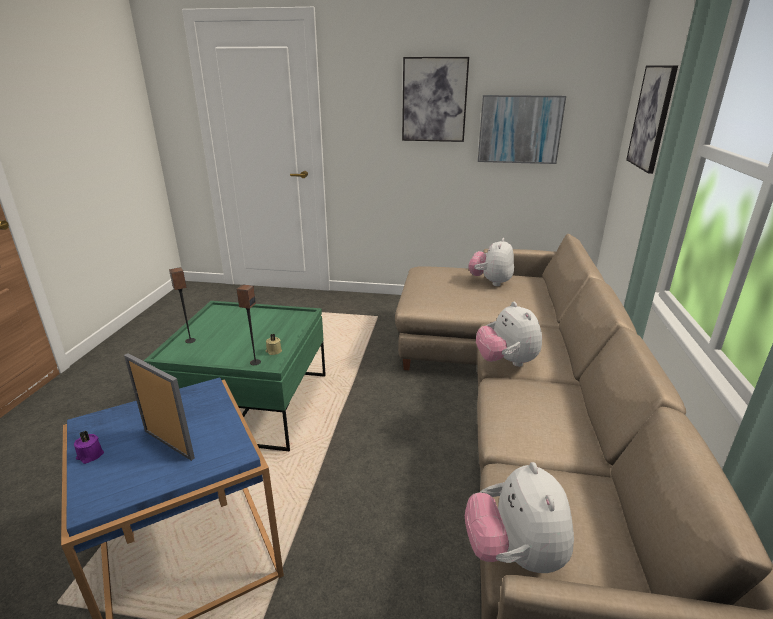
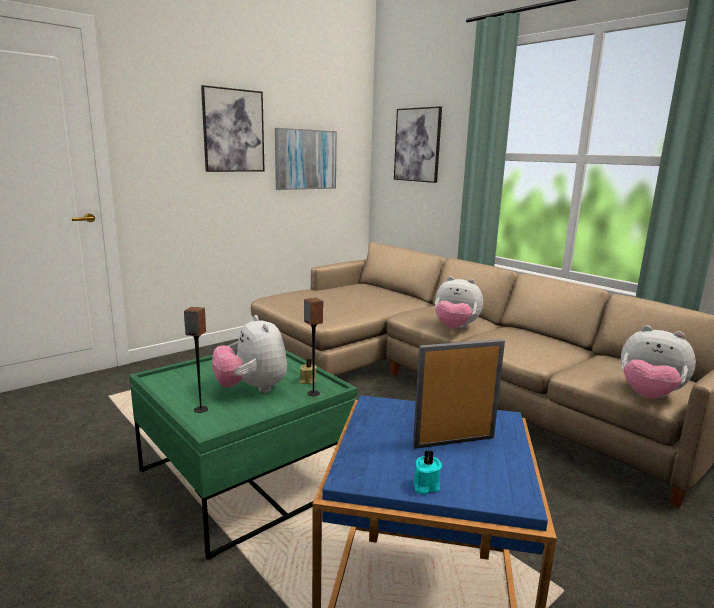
camera: 50 degrees left, 10 degrees down
purple candle [74,431,104,464] -> turquoise candle [414,450,442,495]
plush toy [469,238,514,286] -> plush toy moved to [212,315,287,393]

